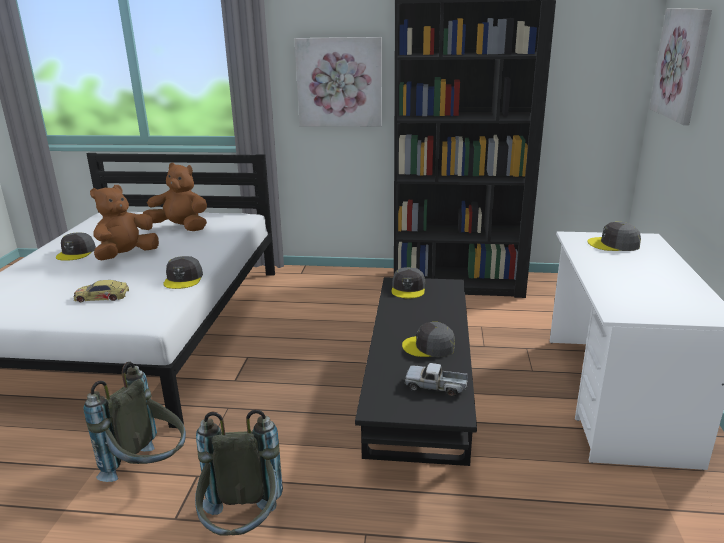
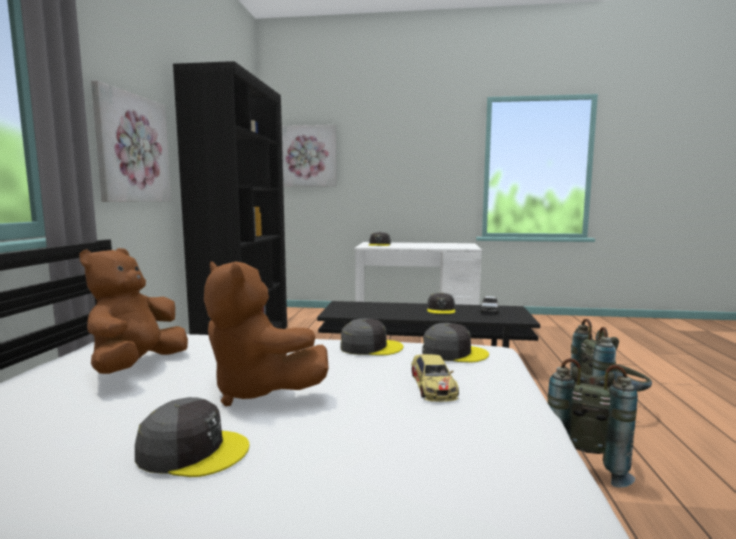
camera: 90 degrees left, 15 degrees down
grey cap [391,267,425,298] -> grey cap moved to [422,323,489,363]

